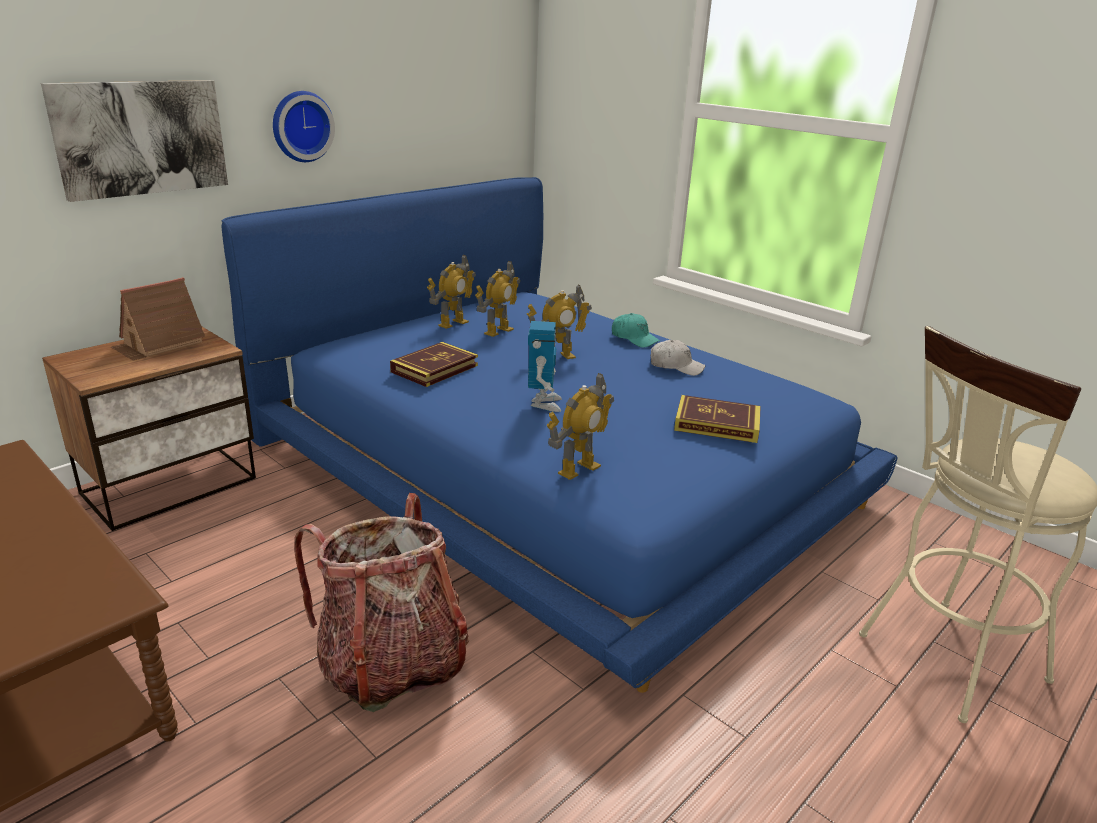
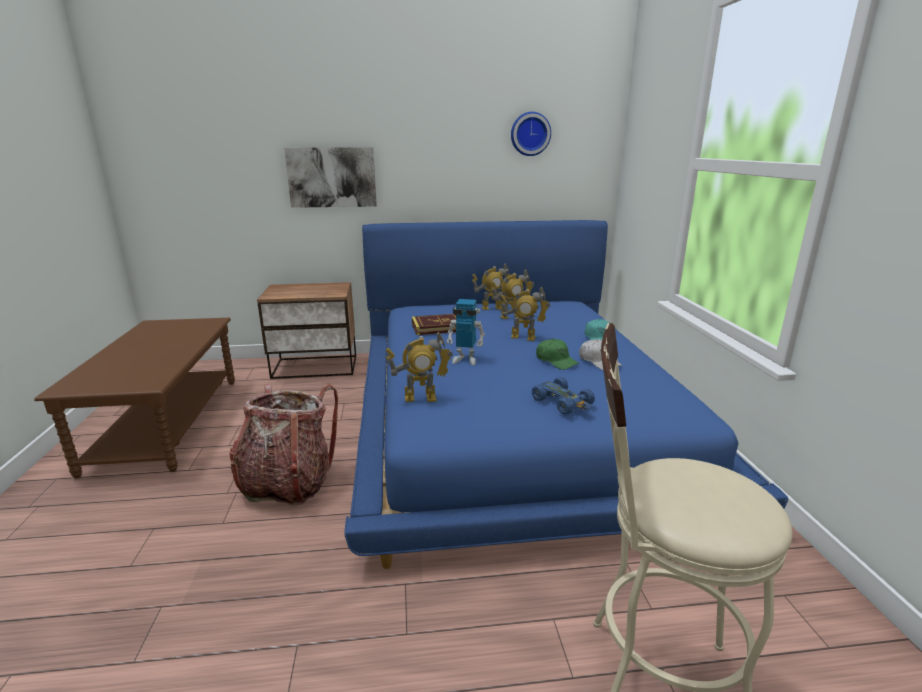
camera: 40 degrees right, 5 degrees down
toy house [111,277,205,361] -> none
wall clock [273,91,335,162] -> wall clock moved to [511,112,551,156]
toy robot [528,321,562,412] -> toy robot turned 60 degrees clockwise [446,299,485,365]
book [674,395,761,443] -> blue toy car [532,377,595,415]
none -> green cap [536,339,579,370]

